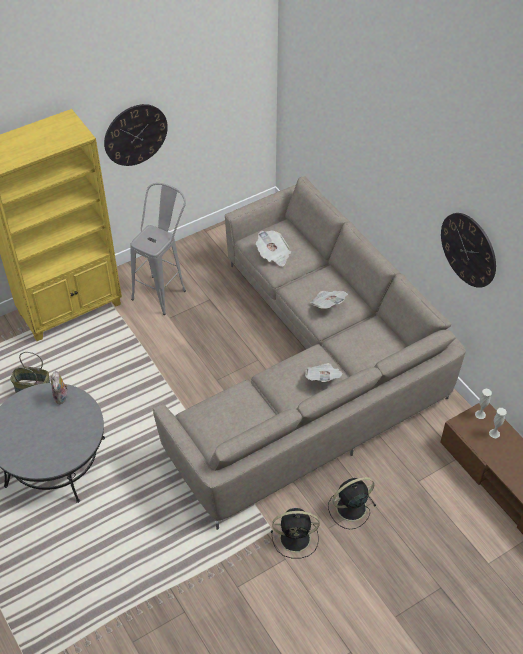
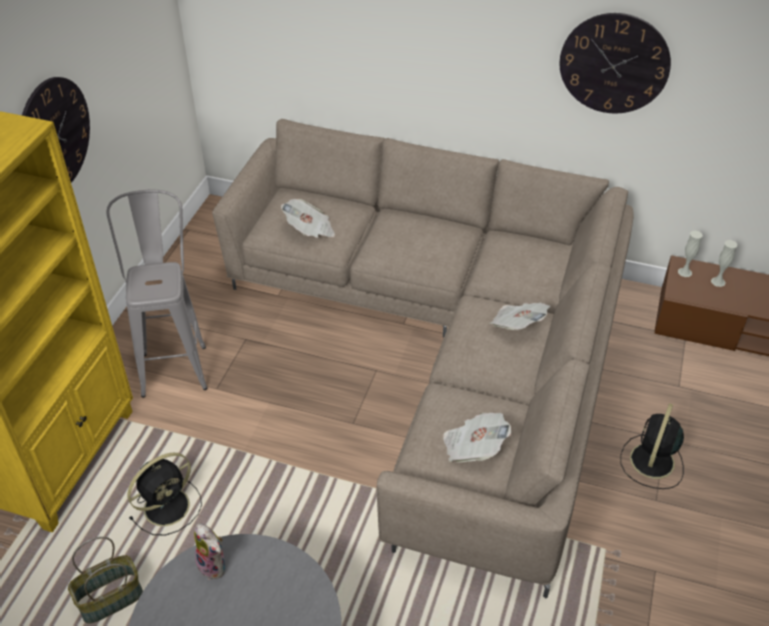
camera: 40 degrees left, 5 degrees down
black fan [271,508,320,558] -> black fan moved to [127,453,202,535]
newspaper [310,290,348,309] -> newspaper moved to [443,413,511,462]

